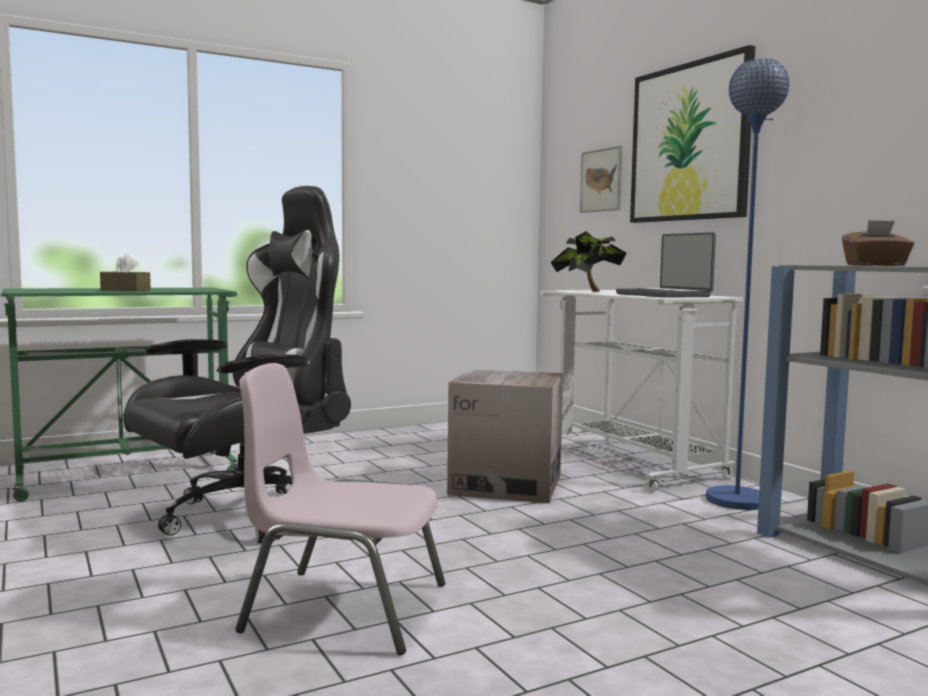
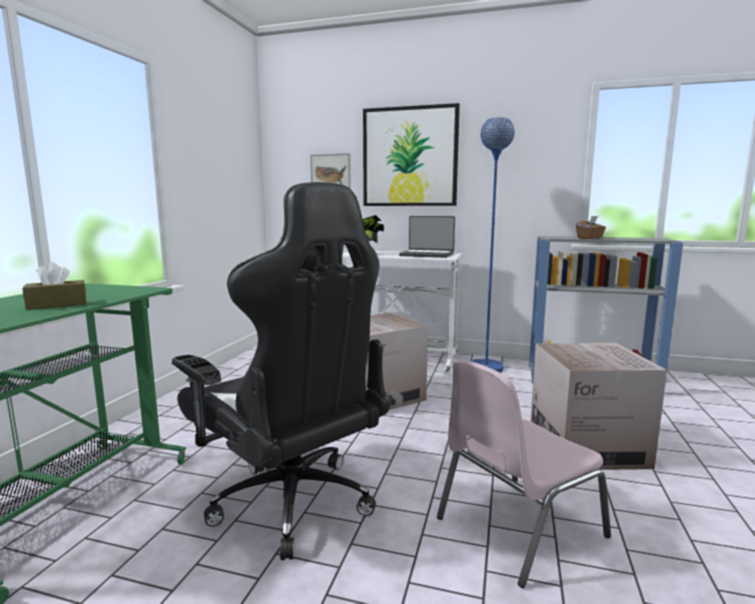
camera: 45 degrees left, 5 degrees up
black office chair [123,186,351,543] -> black office chair turned 135 degrees clockwise [172,182,390,560]
none -> cardboard box [530,343,667,470]

